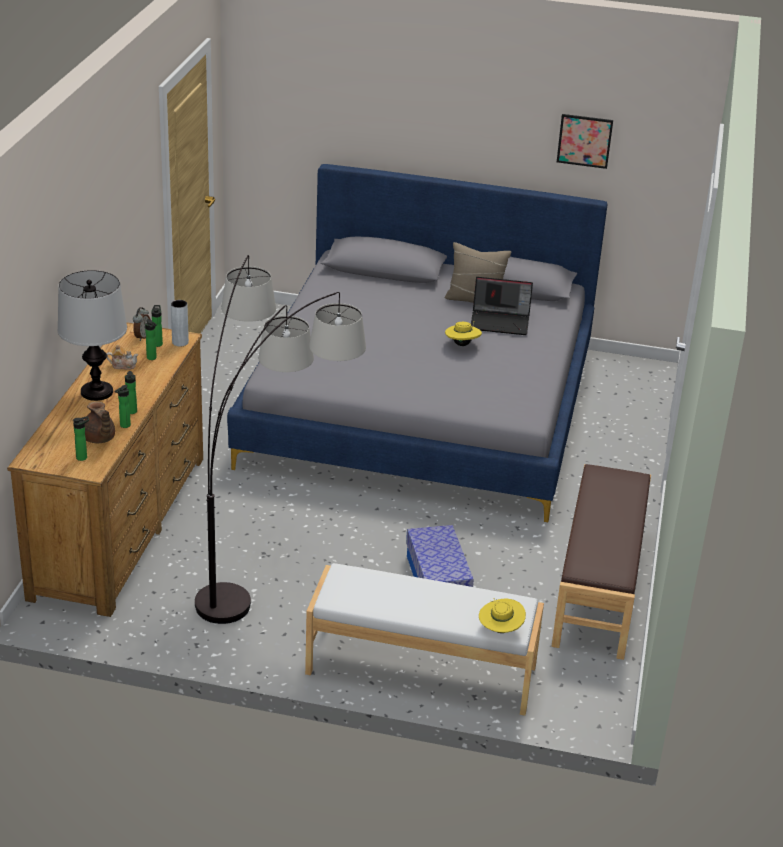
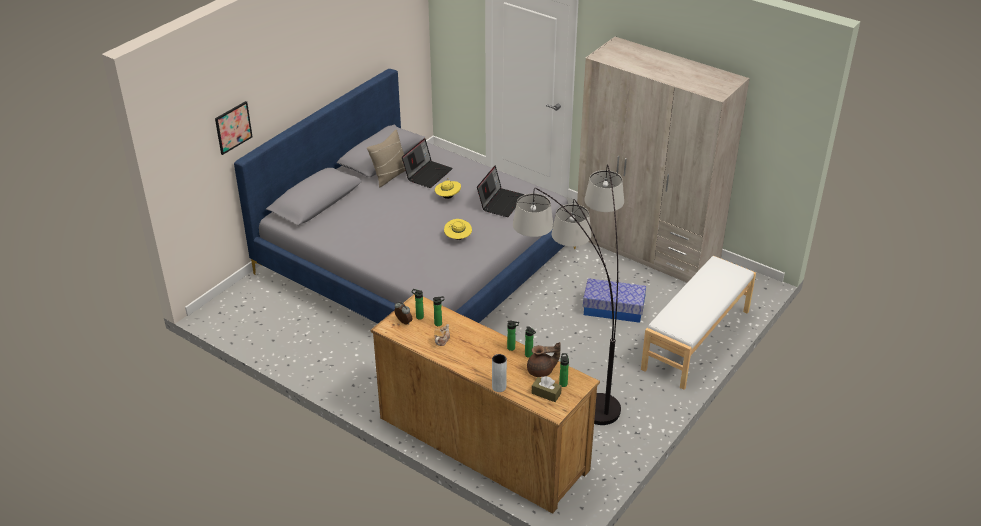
camera: 65 degrees left, 5 degrees up
table lamp [58,270,127,401] -> none
grey vase [171,300,189,347] -> grey vase moved to [492,354,507,392]
yellow hat [479,598,526,633] -> yellow hat moved to [444,219,472,240]
brown bench [551,464,651,660] -> beige wardrobe [577,36,750,283]
picture [557,114,613,169] -> picture moved to [215,101,253,155]
none -> laptop [477,166,525,217]
none -> brown tissue box [532,376,562,402]

